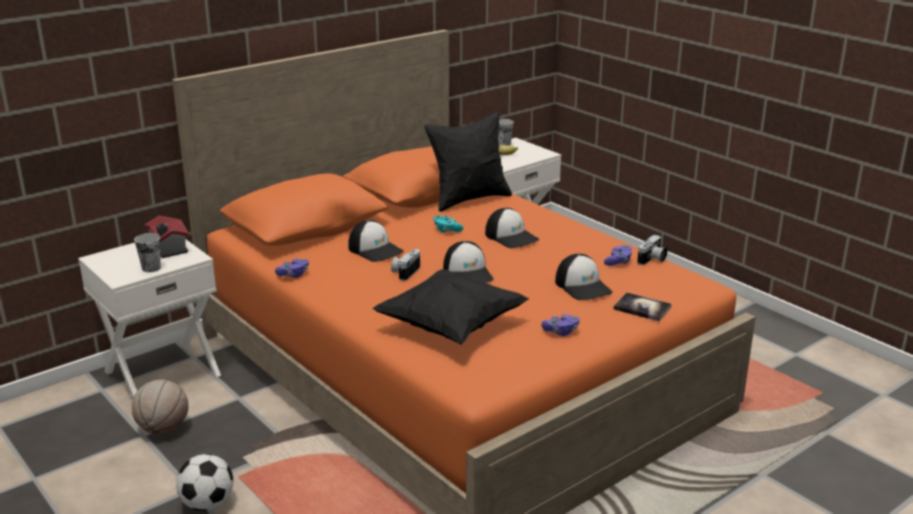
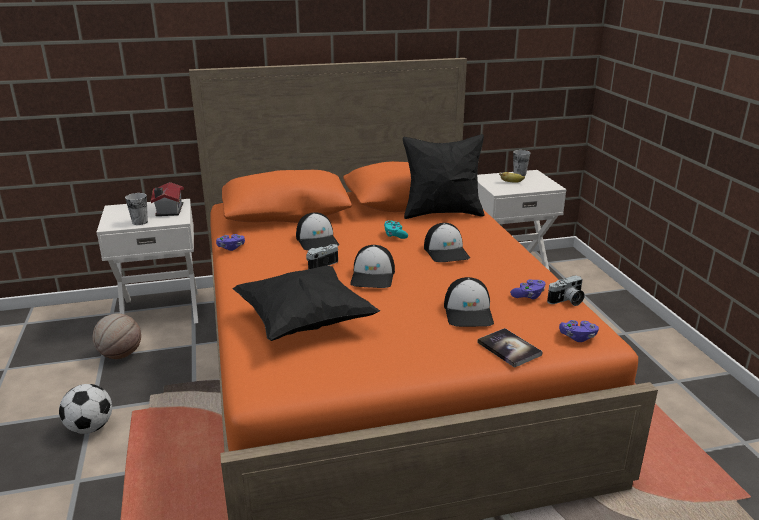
camera: 25 degrees right, 0 degrees up
purple game controller [541,314,580,336] -> purple game controller moved to [559,320,599,342]

